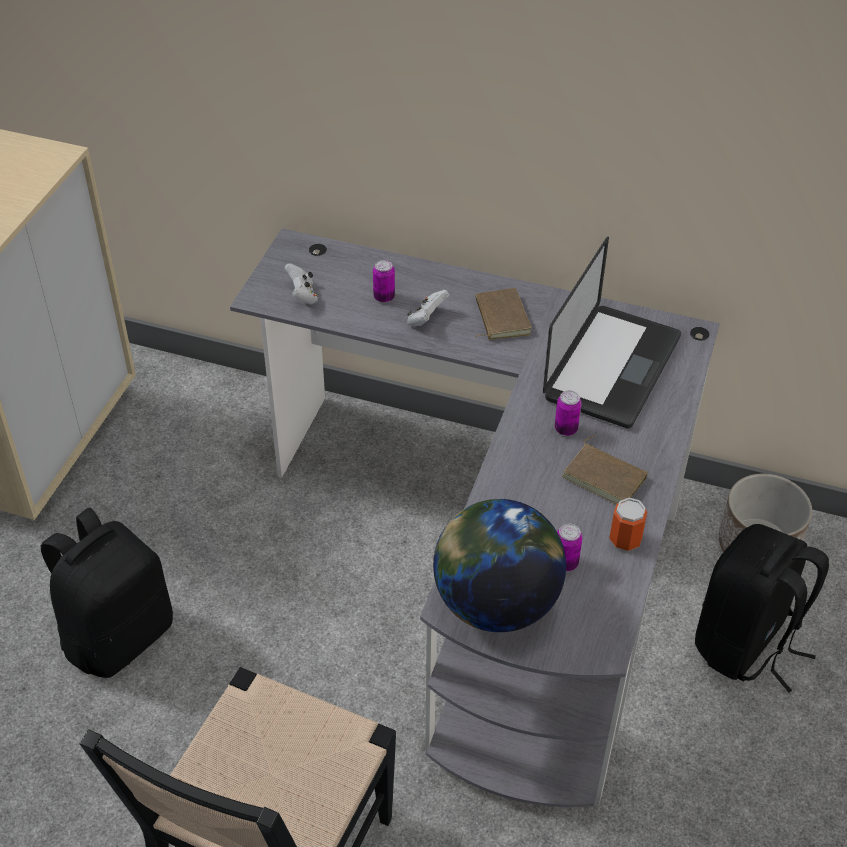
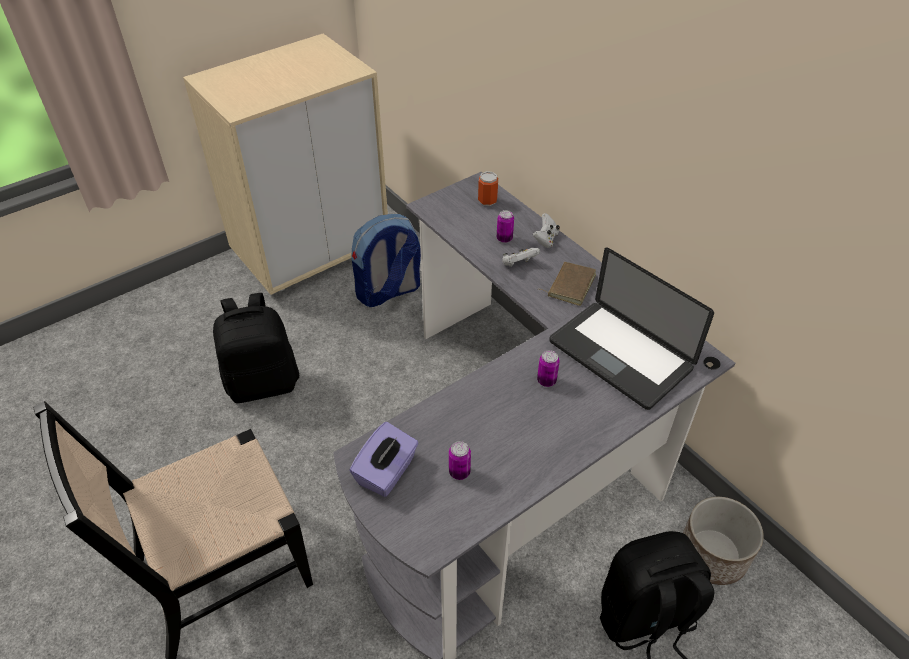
camera: 35 degrees right, 0 degrees up
white game controller [285,263,318,305] -> white game controller moved to [533,213,560,248]
globe [433,499,566,632] -> purple tissue box [349,422,419,497]
laptop [543,237,681,428] -> laptop turned 75 degrees clockwise [549,248,714,410]
brown book [562,435,648,505] -> none
can [609,498,647,552] -> can moved to [478,171,498,206]
none -> backpack [352,214,421,307]

